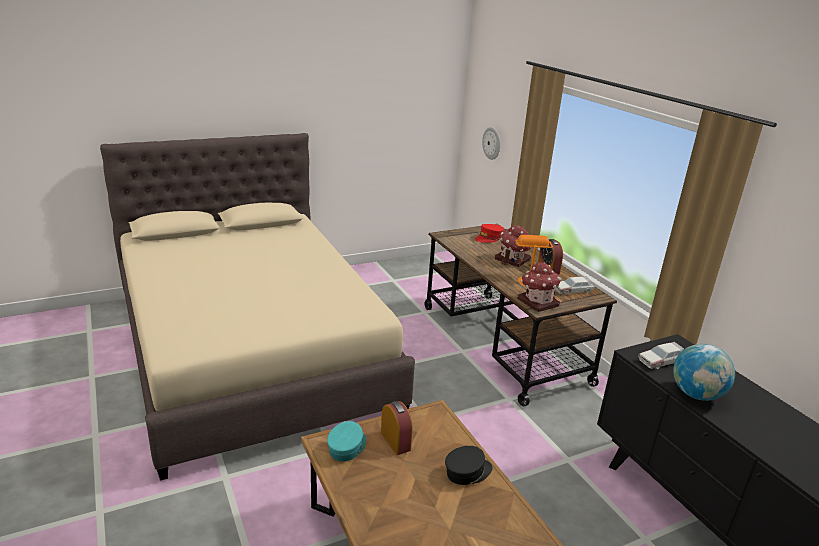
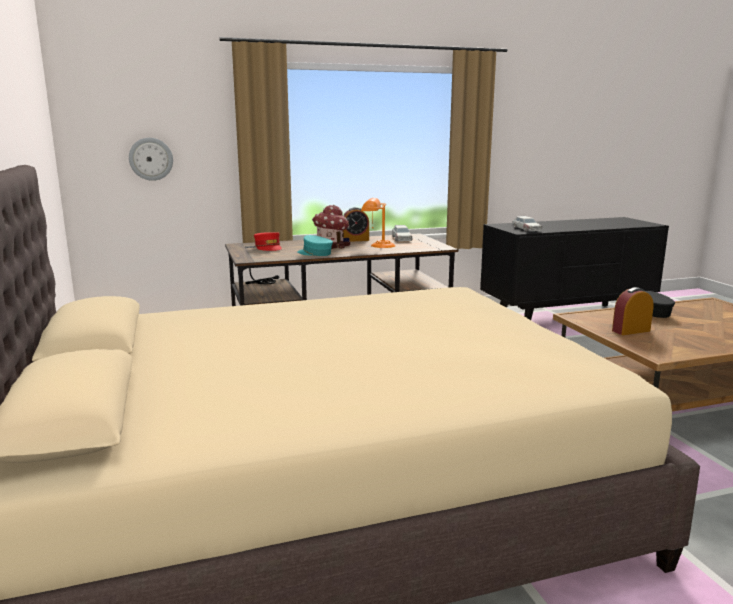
camera: 80 degrees left, 10 degrees down
turquoise cap [327,421,366,462] -> turquoise cap moved to [297,235,333,256]
toy house [517,262,561,312] -> none
globe [673,344,735,401] -> none

